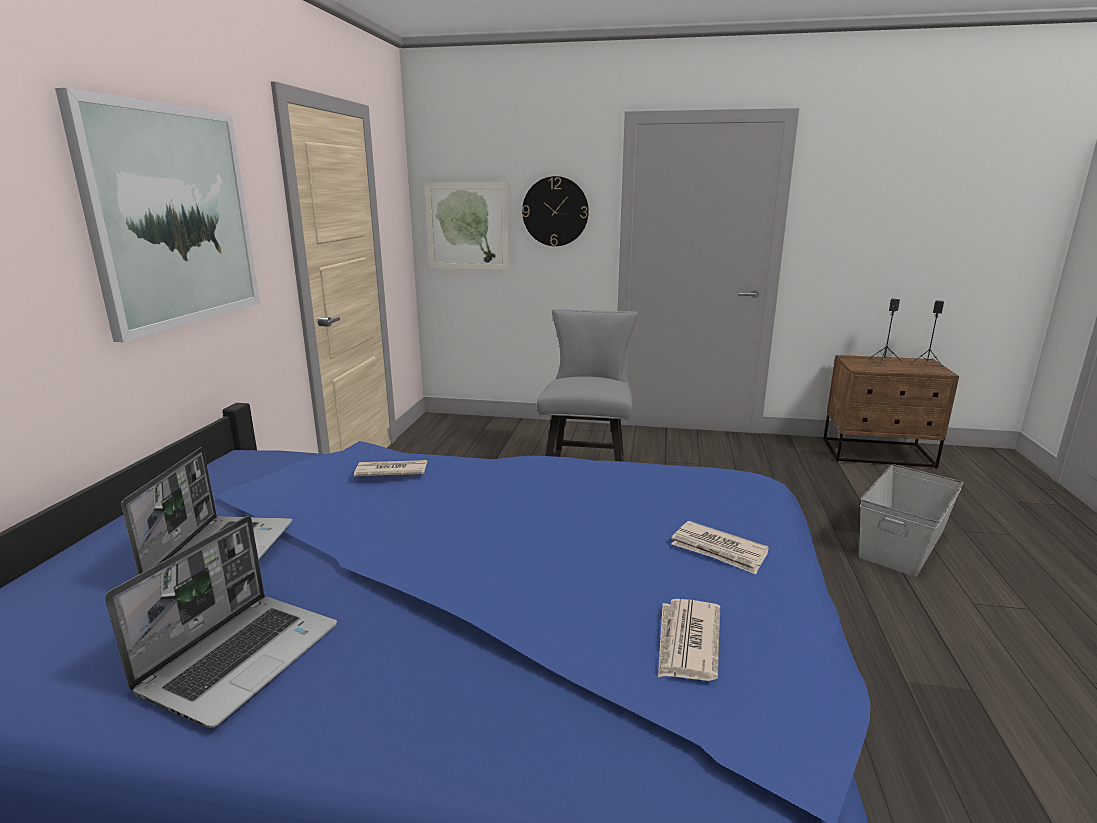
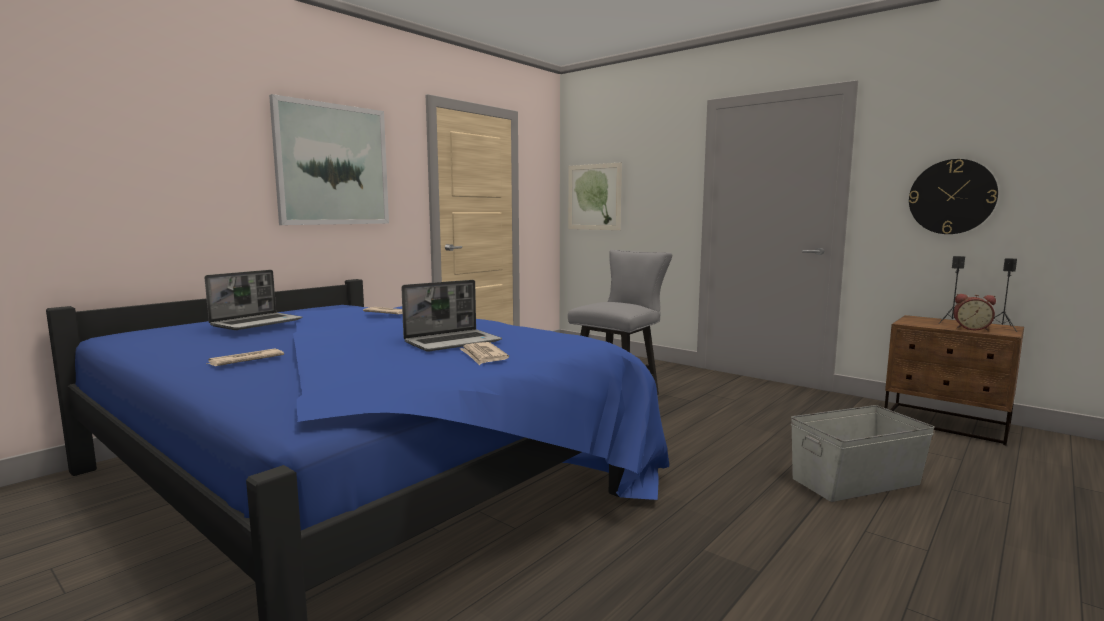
camera: 30 degrees right, 10 degrees down
laptop [105,516,337,728] -> laptop moved to [401,280,502,352]
wall clock [522,176,589,246] -> wall clock moved to [909,159,998,234]
newspaper [658,599,720,681] -> newspaper moved to [206,348,284,366]
none -> alarm clock [953,294,996,331]

